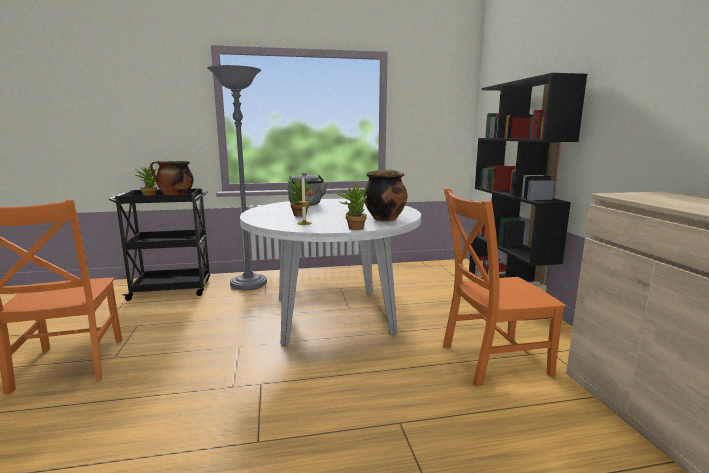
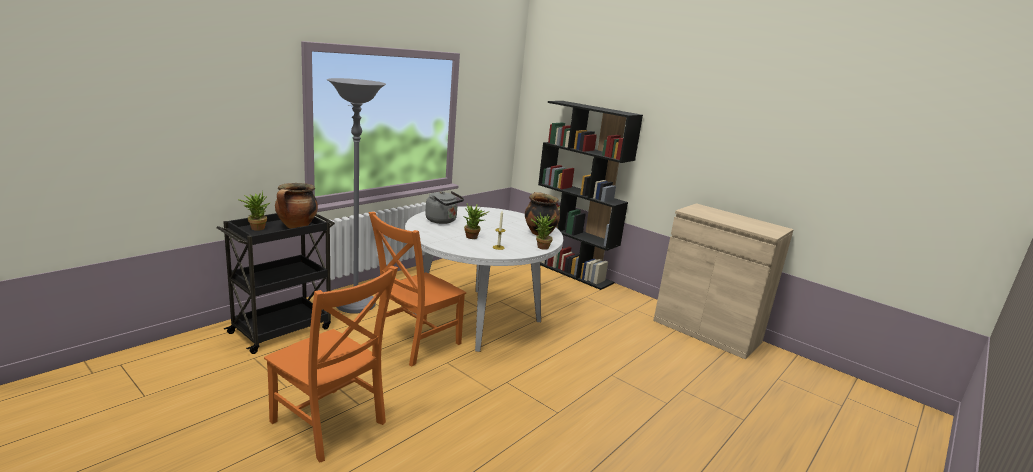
camera: 40 degrees left, 5 degrees up
orange chair [443,189,566,387] -> orange chair moved to [369,212,466,367]

